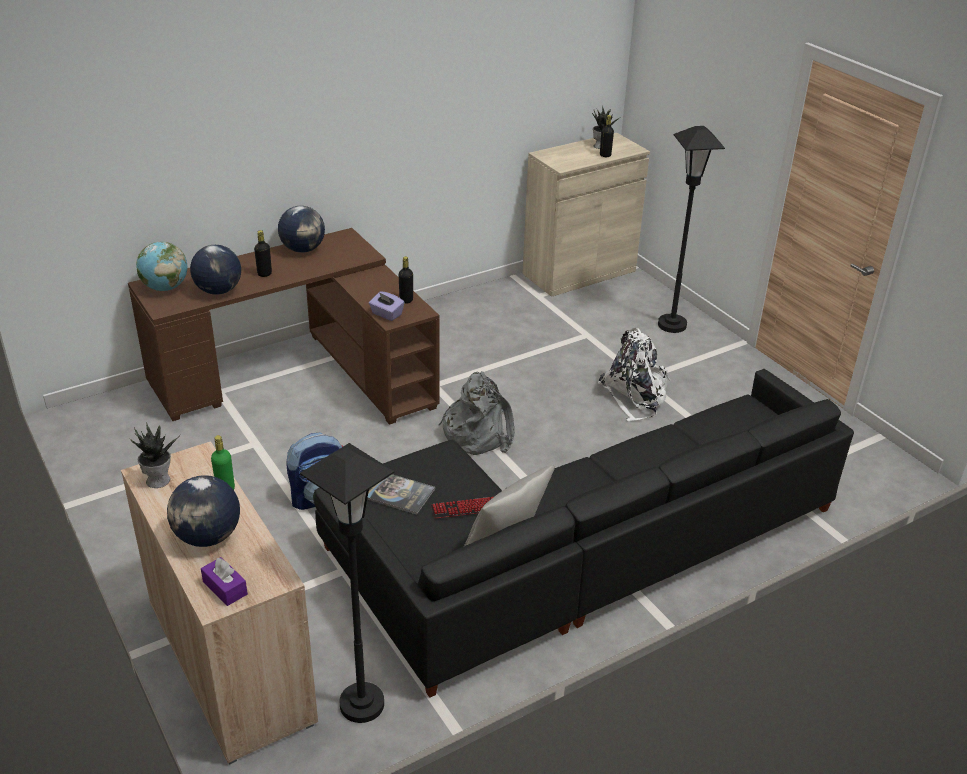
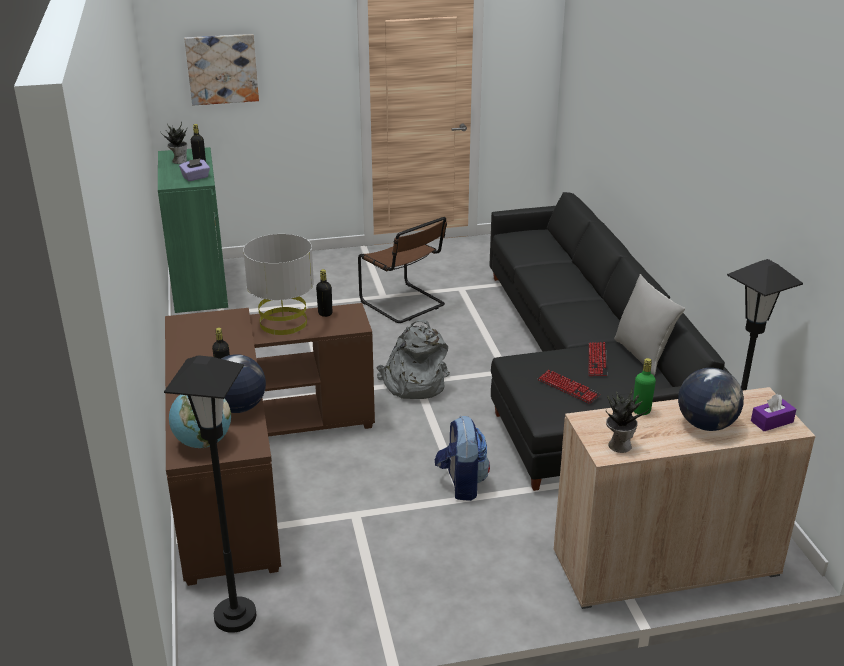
camera: 70 degrees left, 5 degrees down
globe [278,206,325,253] -> none
book [367,474,435,515] -> keyboard [538,370,600,404]
purple tissue box [369,292,405,321] -> purple tissue box moved to [179,158,210,181]
beige cabinet [522,133,650,297] -> green cabinet [158,147,228,313]
white backpack [598,328,671,421] -> brown chair [358,217,447,323]
black floor lamp [658,126,725,333] -> black floor lamp moved to [164,355,256,633]
none -> picture [184,34,259,105]
none -> grey table lamp [243,234,314,335]

